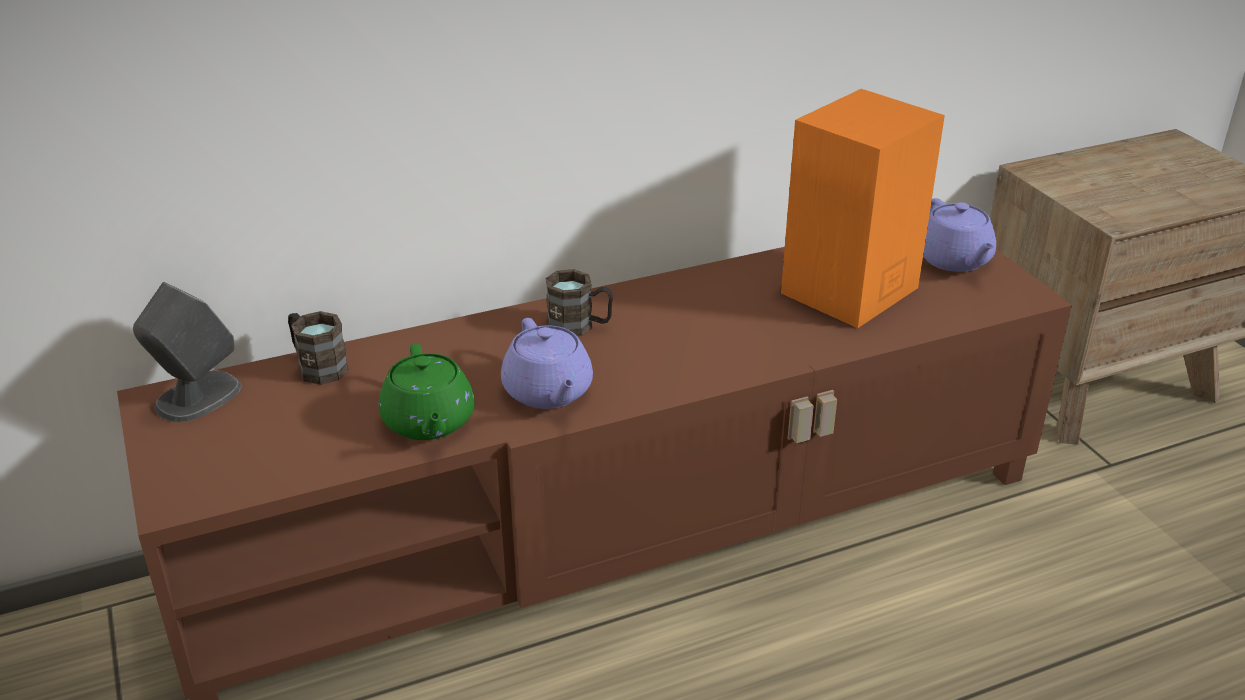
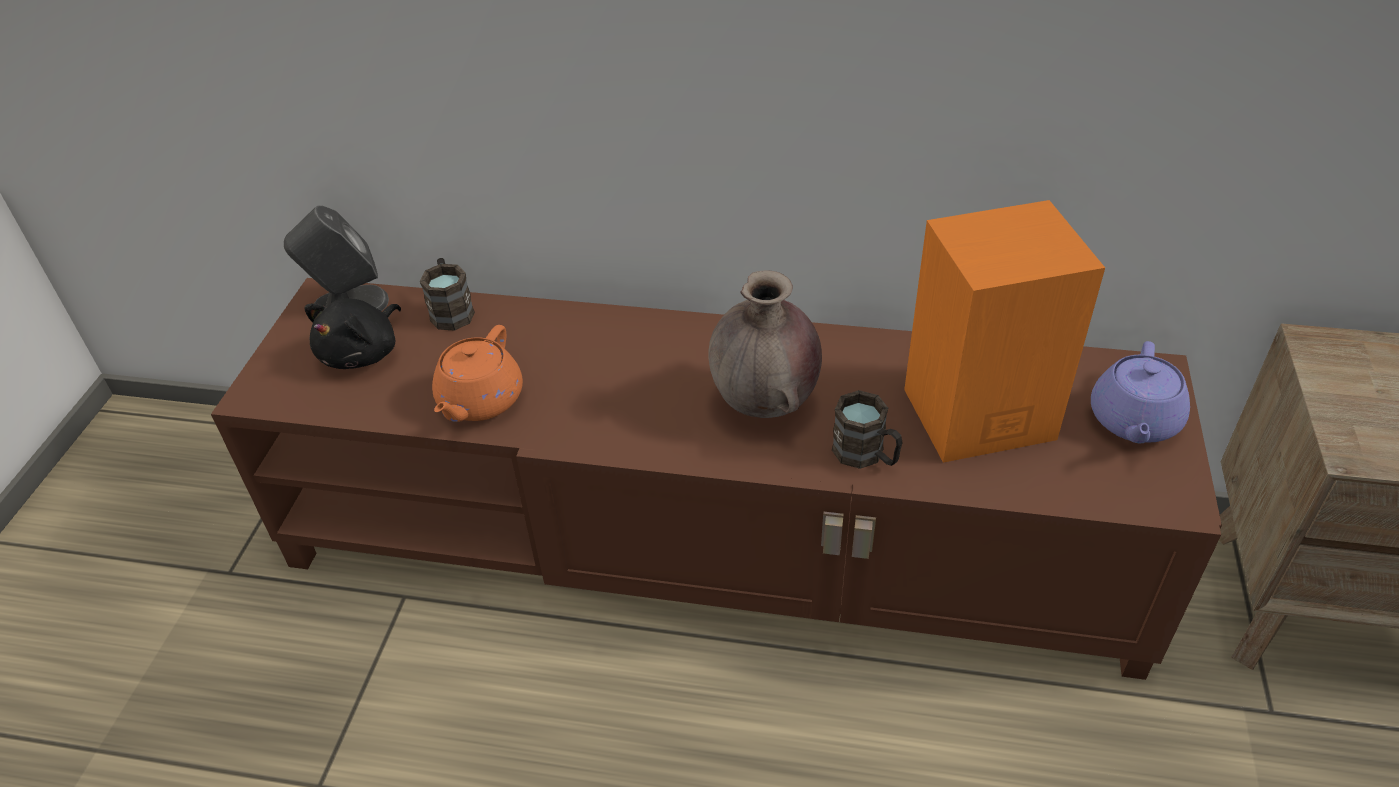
camera: 35 degrees right, 10 degrees up
green teapot [379,344,475,440] -> orange teapot [432,325,523,422]
purple teapot [501,318,593,409] -> none
brown mug [545,269,613,336] -> brown mug moved to [832,390,903,469]
none -> black plush toy [305,298,401,369]
none -> brown vase [708,270,822,418]

